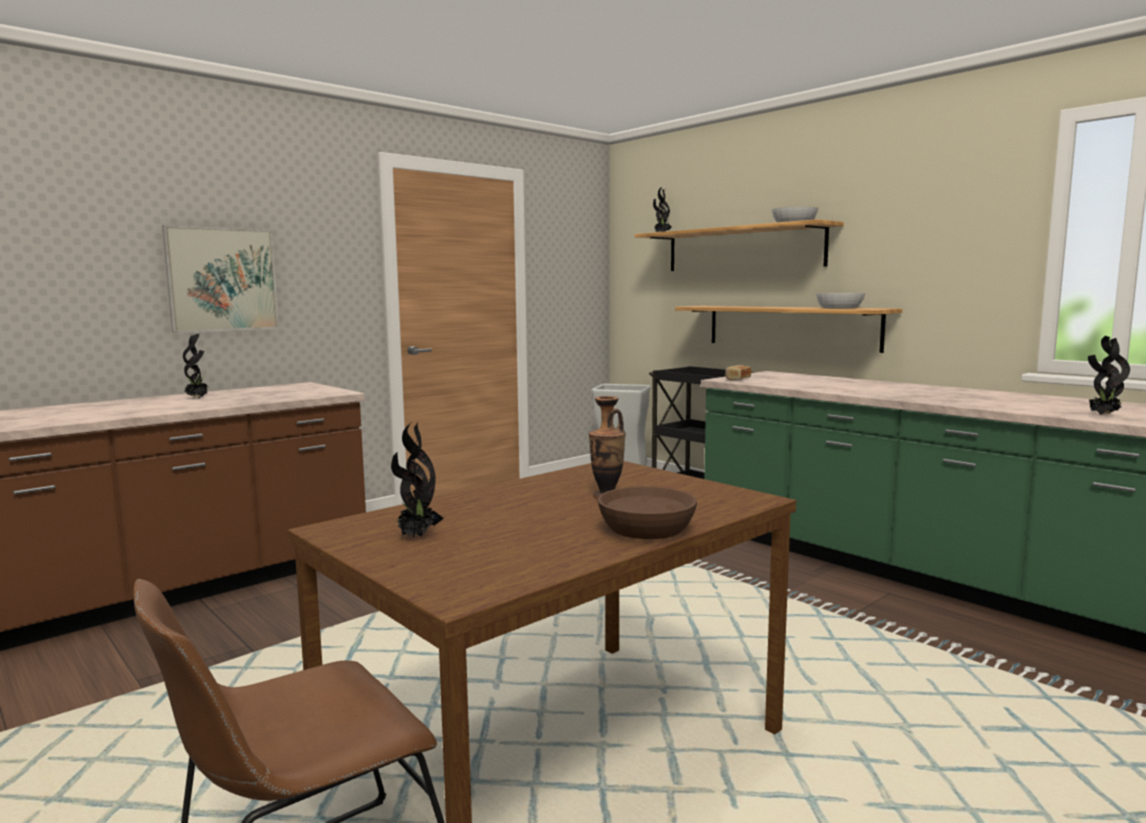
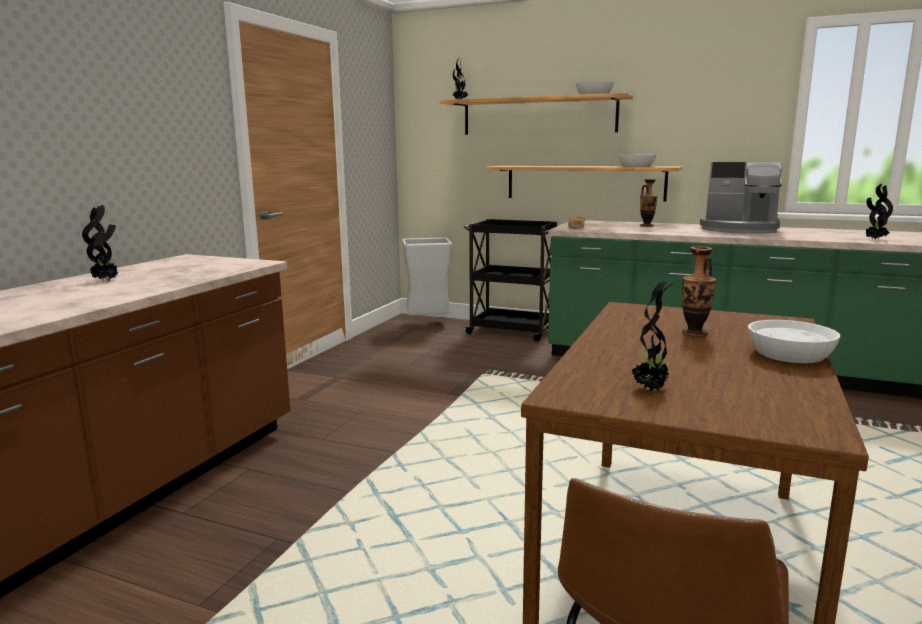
camera: 25 degrees left, 5 degrees up
picture [162,225,279,333] -> none
brown bowl [597,487,697,539] -> white bowl [748,320,840,363]
none -> vase [640,179,658,227]
none -> coffee machine [700,162,782,234]

